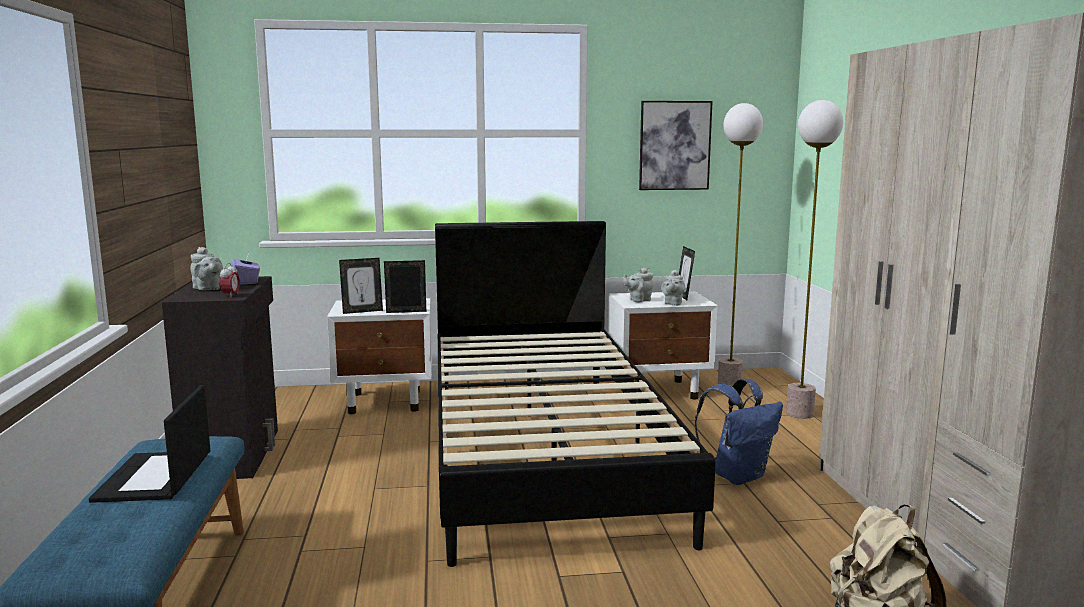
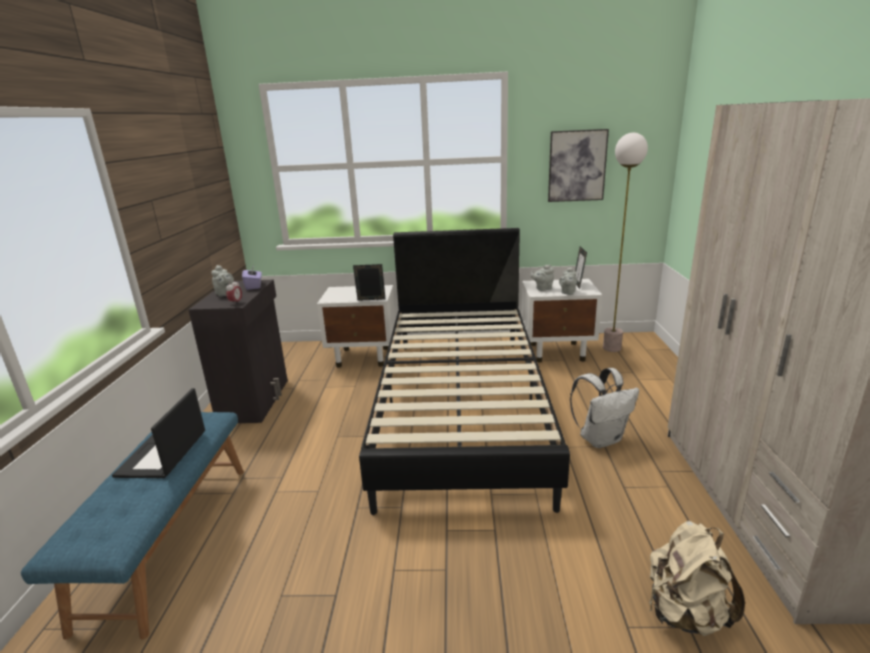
camera: 10 degrees right, 10 degrees up
picture frame [339,258,383,314] -> none
blue backpack [695,378,783,485] -> white backpack [570,368,639,448]
floor lamp [786,100,843,419] -> none

